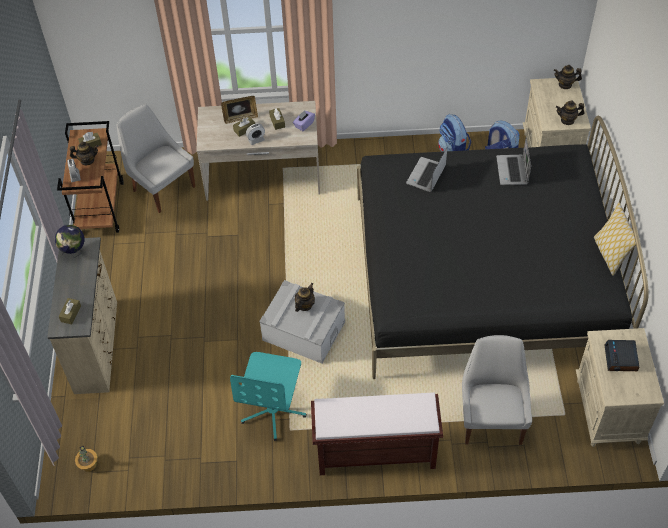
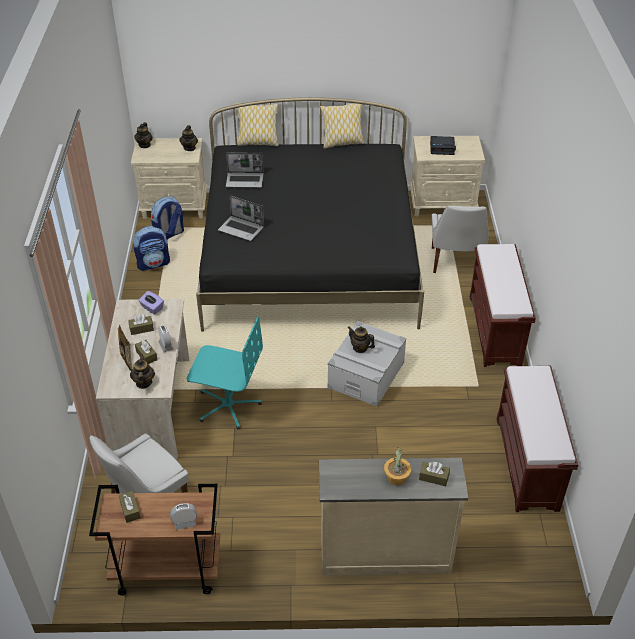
camera: 90 degrees left, 10 degrees down
globe [55,225,85,258] -> none
teapot [70,141,99,166] -> teapot moved to [130,354,155,389]
potted plant [75,445,98,472] -> potted plant moved to [384,447,411,486]
turquoise office chair [230,352,307,441] -> turquoise office chair moved to [186,316,263,430]
white chair [462,335,532,445] -> white chair turned 90 degrees counterclockwise [432,206,489,273]
none -> pillow [236,103,279,146]
none -> brown bench [496,366,578,512]

